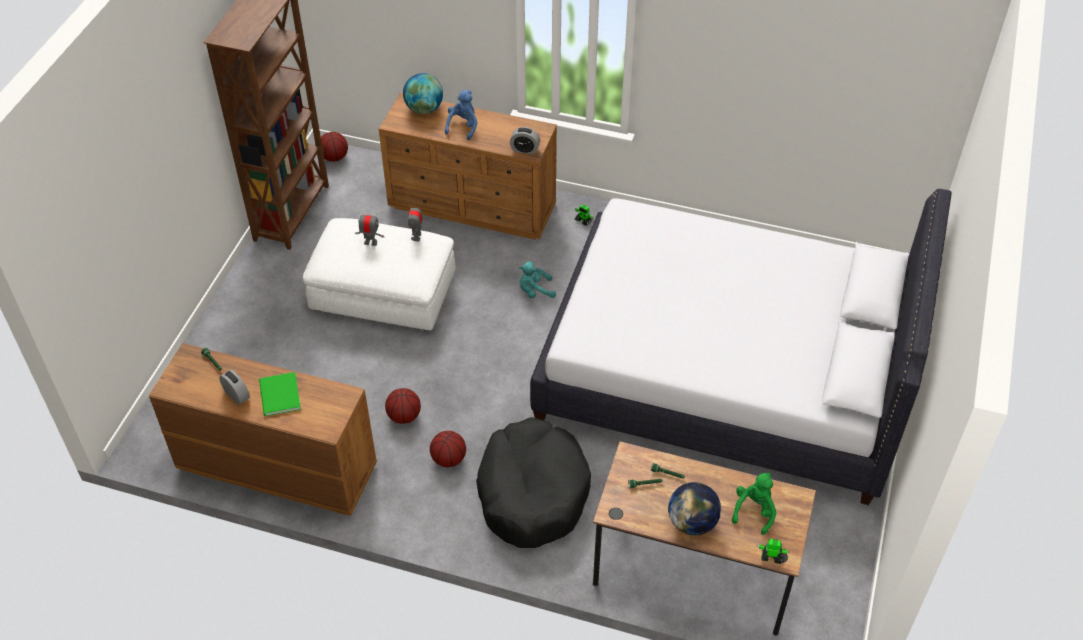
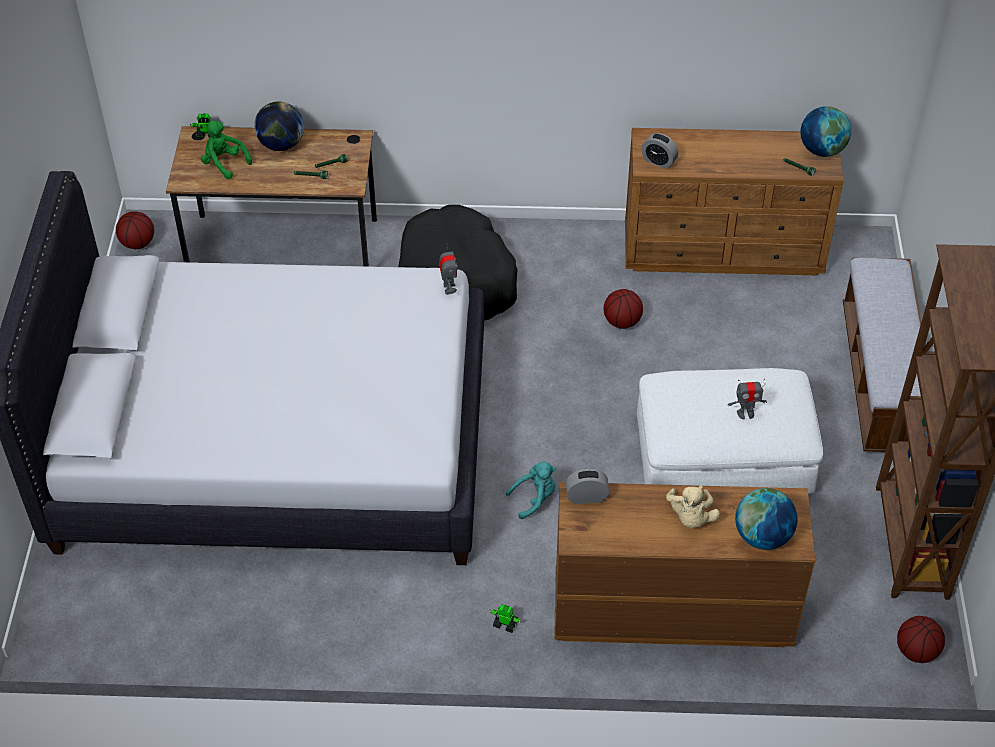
camera: 165 degrees right, 0 degrees up
alarm clock [219,370,250,405] -> alarm clock moved to [641,133,678,169]
green book [259,372,301,416] -> none
toy robot [408,200,423,242] -> toy robot moved to [439,243,457,295]
basketball [430,431,466,467] -> basketball moved to [116,211,154,249]
blue plush toy [445,90,477,140] -> beige plush toy [666,486,720,528]
green plush toy [732,473,776,535] -> green plush toy turned 120 degrees clockwise [201,121,252,179]
none -> globe [801,106,851,157]
none -> bench [843,257,926,452]

